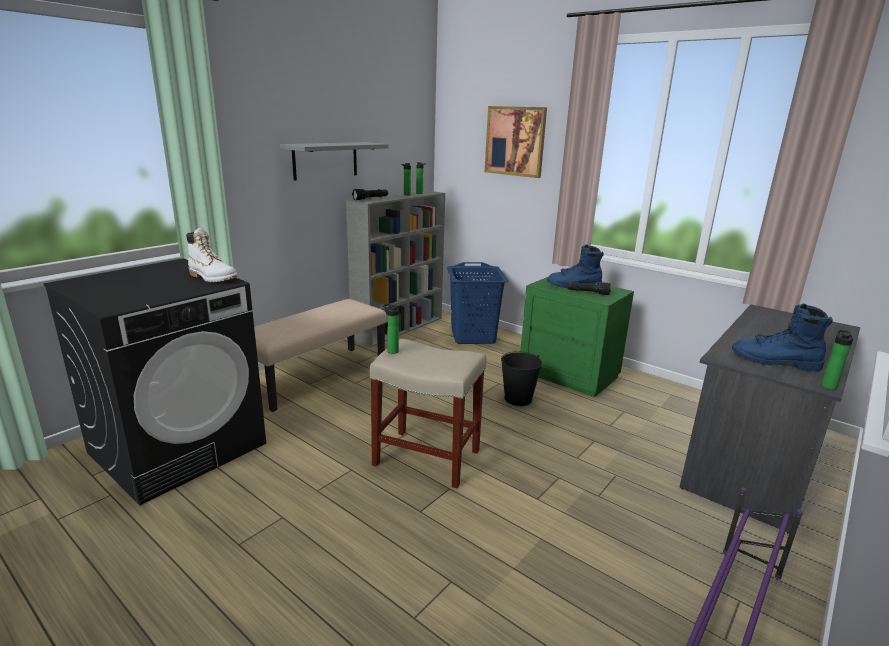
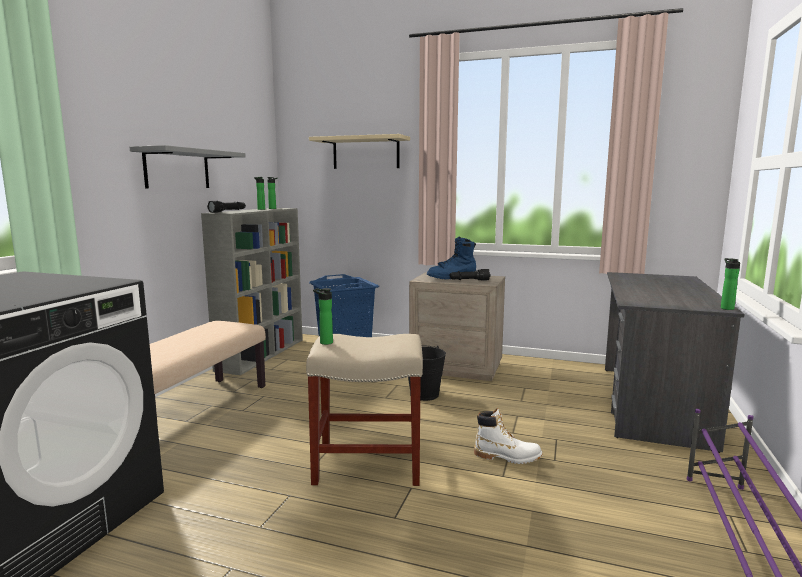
camera: 20 degrees left, 10 degrees down
white boot [186,228,238,282] -> white boot moved to [474,408,543,464]
picture [485,106,547,178] -> beige shelf [309,134,410,169]
green nightstand [520,277,634,397] -> beige nightstand [409,272,505,381]
blue boot [732,303,833,371] -> none

